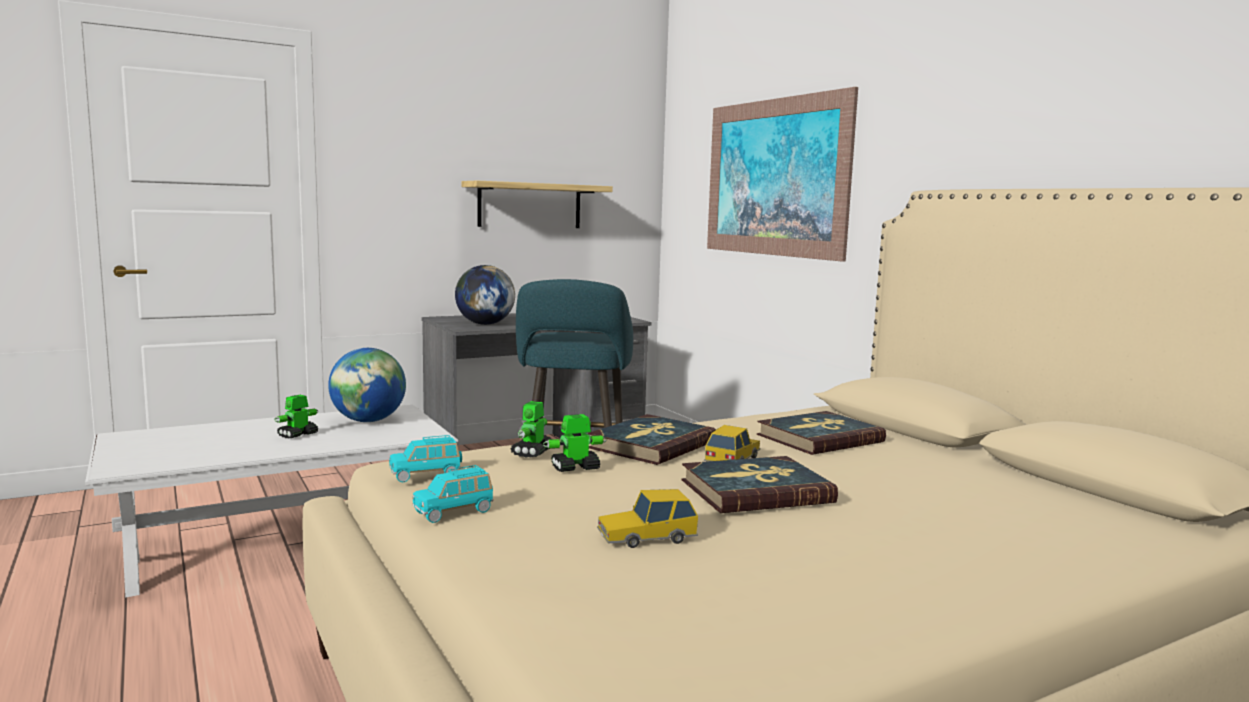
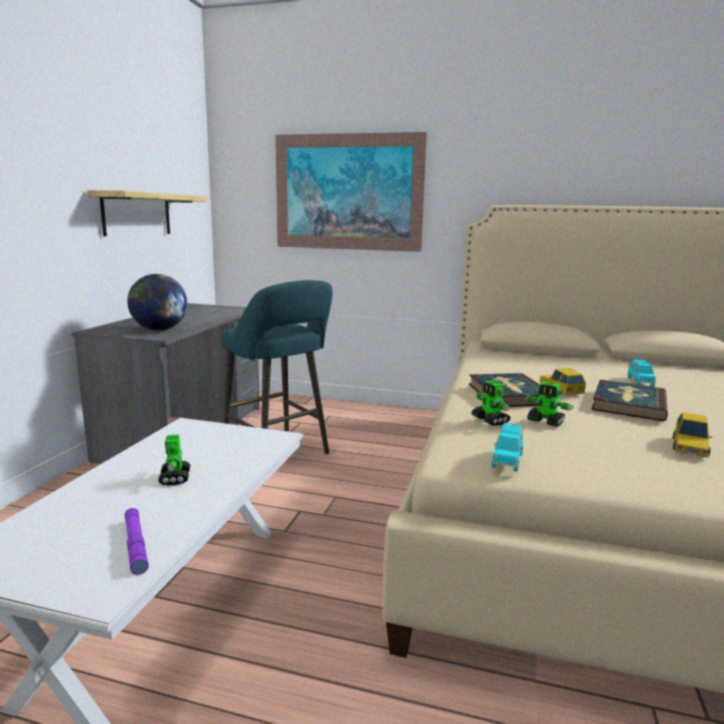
camera: 45 degrees left, 5 degrees up
globe [328,348,406,422] -> none
turquoise toy car [412,465,493,523] -> turquoise toy car moved to [628,358,656,387]
toy robot [543,414,607,472] -> toy robot turned 75 degrees counterclockwise [524,381,574,427]
book [757,411,886,455] -> none
none -> purple flashlight [125,508,149,575]

